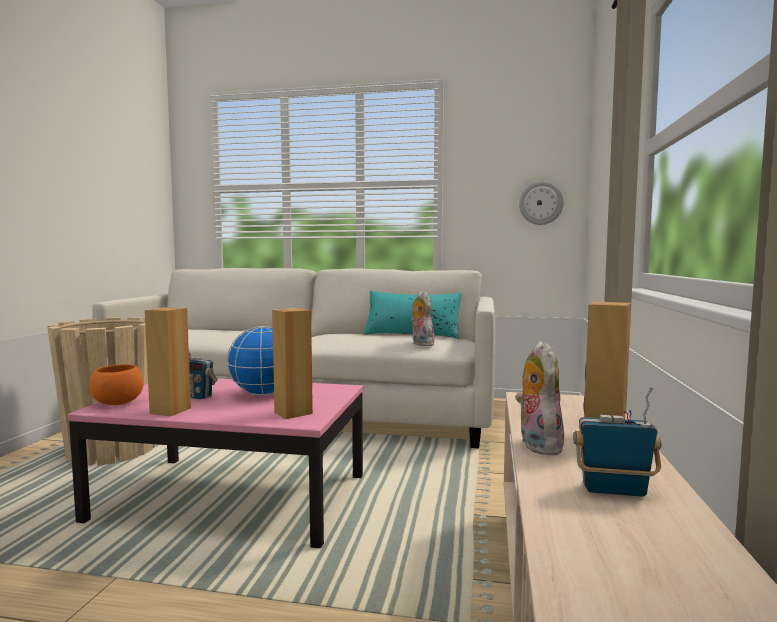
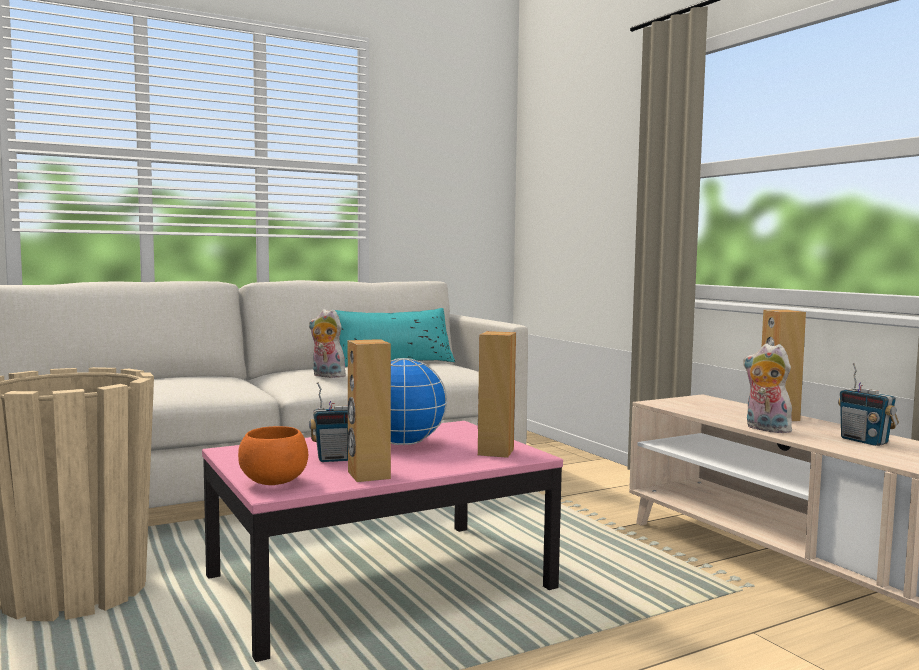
camera: 40 degrees left, 0 degrees up
plush toy [411,292,436,346] -> plush toy moved to [309,309,346,378]
wall clock [519,181,563,225] -> none
radio [573,387,661,497] -> radio turned 90 degrees counterclockwise [838,363,899,446]

